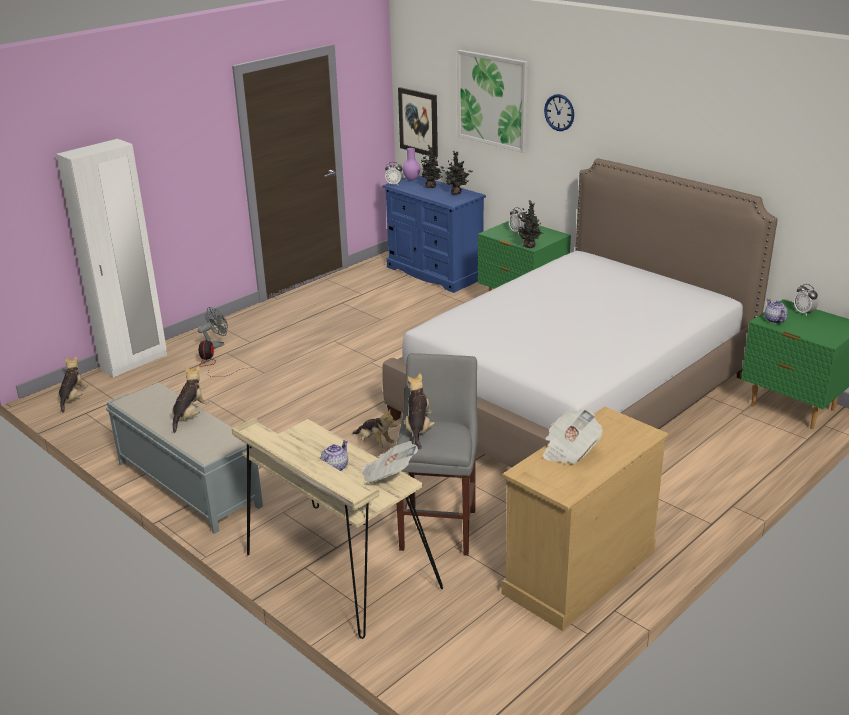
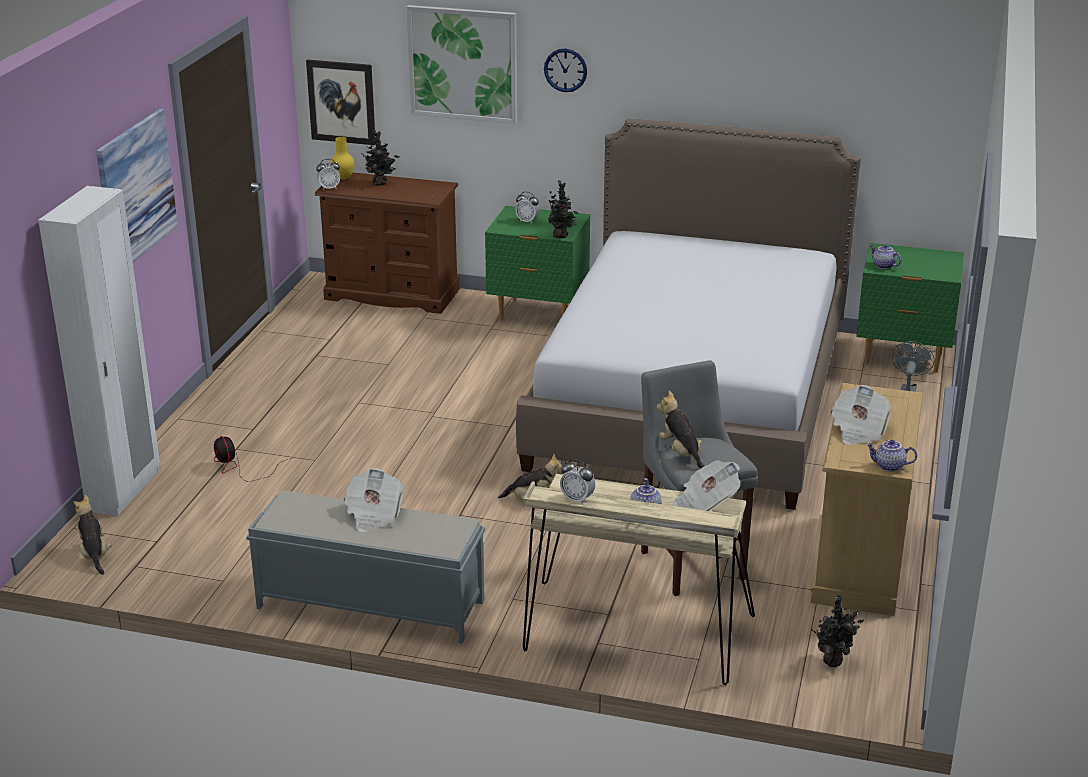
camera: 30 degrees left, 0 degrees up
plush toy [172,366,209,433] -> newspaper [344,468,404,532]
grey fan [198,307,228,349] -> grey fan moved to [892,341,934,392]
blue dresser [382,176,486,293] -> brown dresser [315,173,460,314]
purple vase [402,148,420,180] -> yellow vase [330,137,355,180]
potted plant [442,151,473,195] -> potted plant moved to [811,595,864,667]
alarm clock [794,284,818,316] -> alarm clock moved to [560,459,595,505]
none -> picture [96,109,178,263]
none -> teapot [866,440,917,472]

